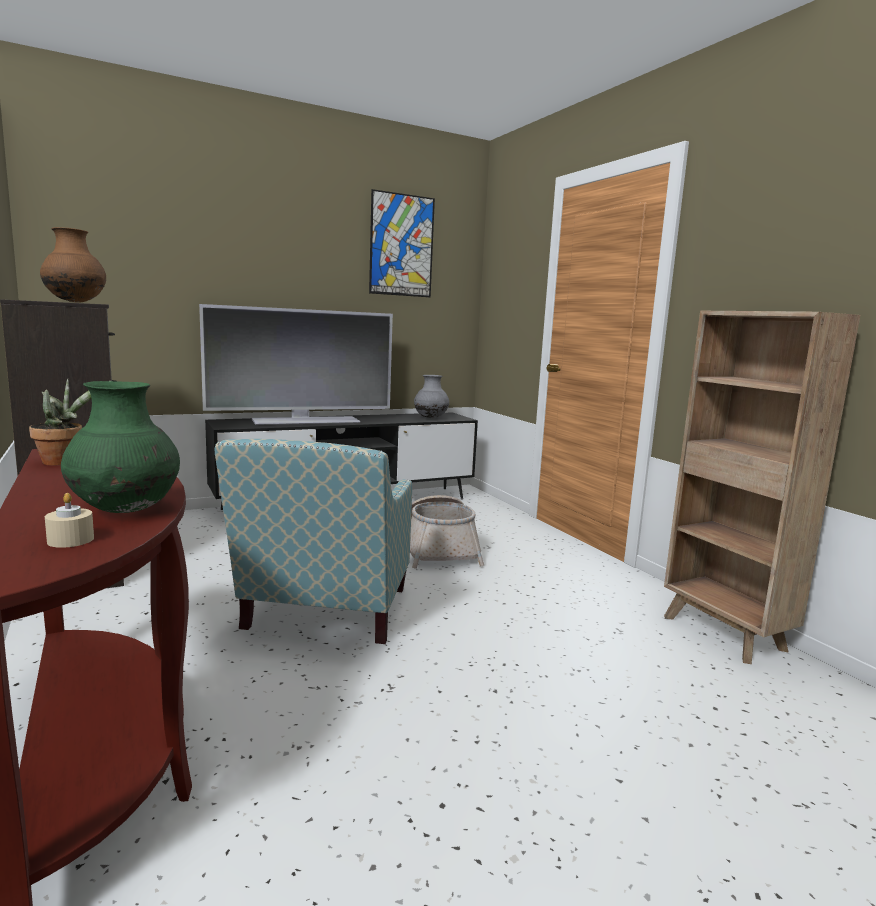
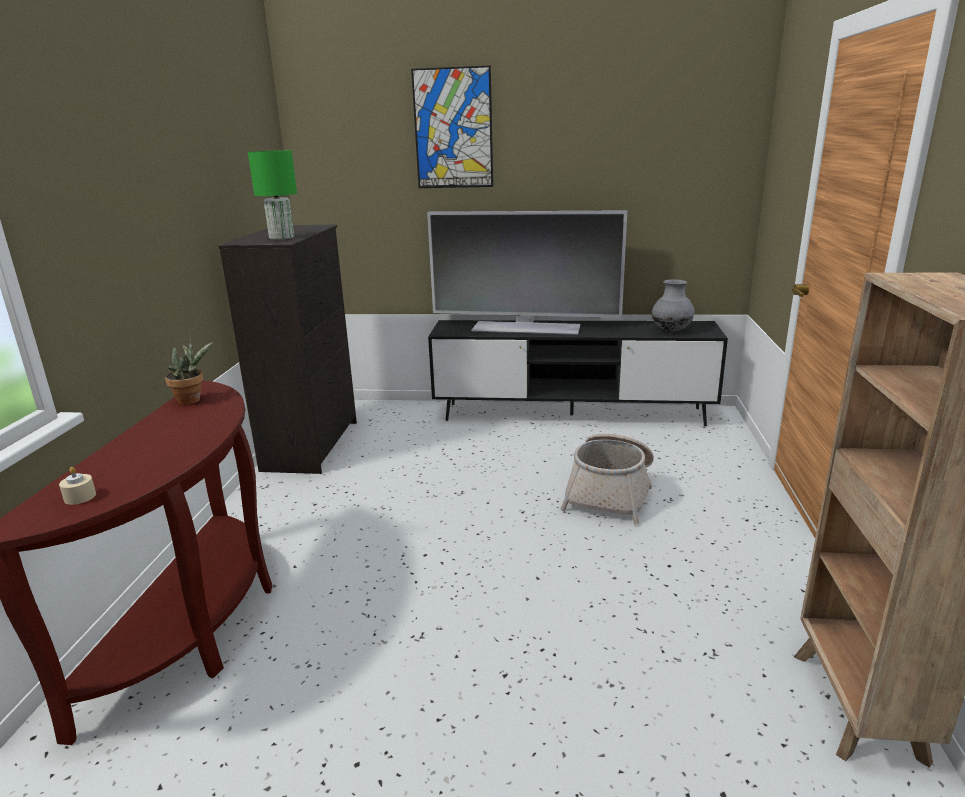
camera: 35 degrees right, 10 degrees up
brown vase [40,227,106,303] -> green table lamp [248,150,297,240]
green vase [61,381,180,513] -> none
armchair [215,439,412,644] -> none
picture [369,189,435,297] -> picture moved to [411,66,493,188]

